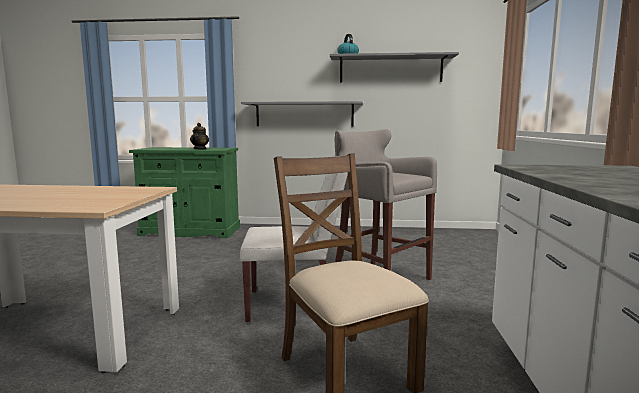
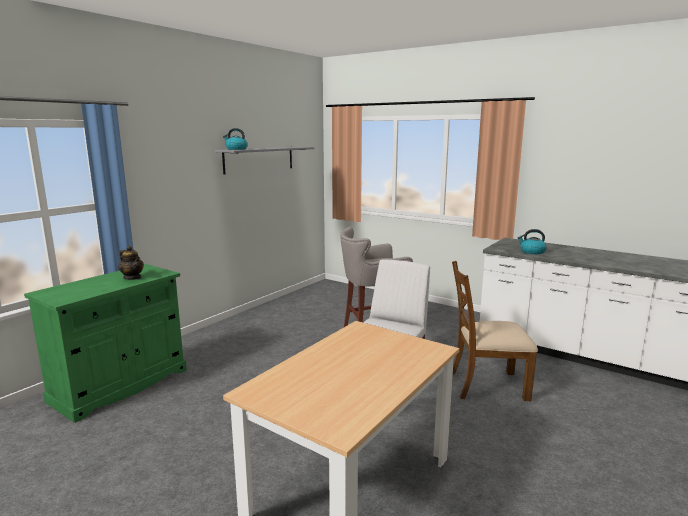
camera: 60 degrees left, 5 degrees up
grey shelf [241,101,363,126] -> none
none -> kettle [518,229,547,254]

